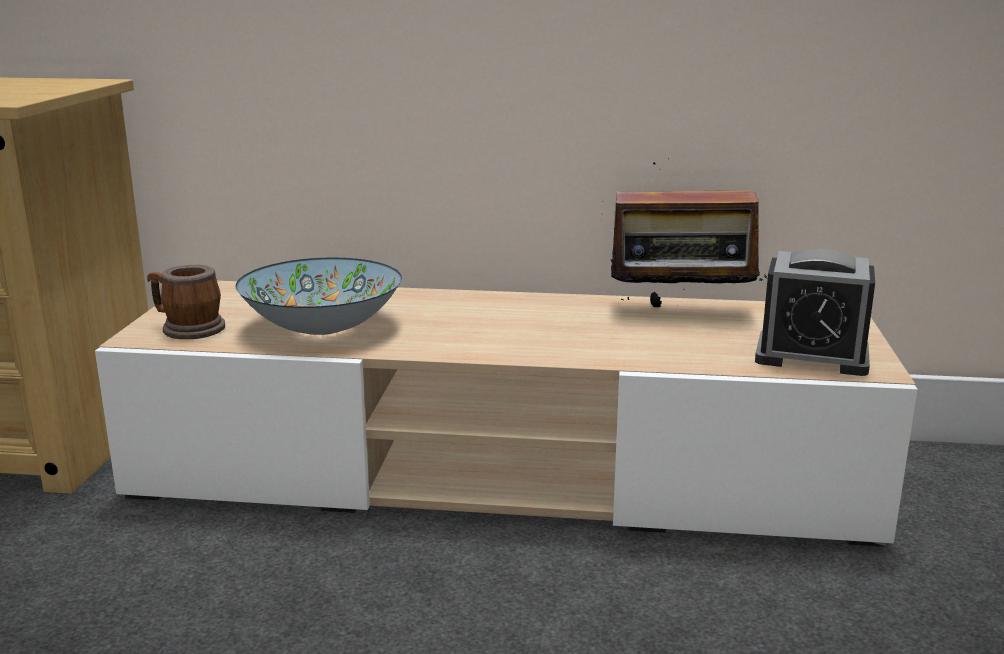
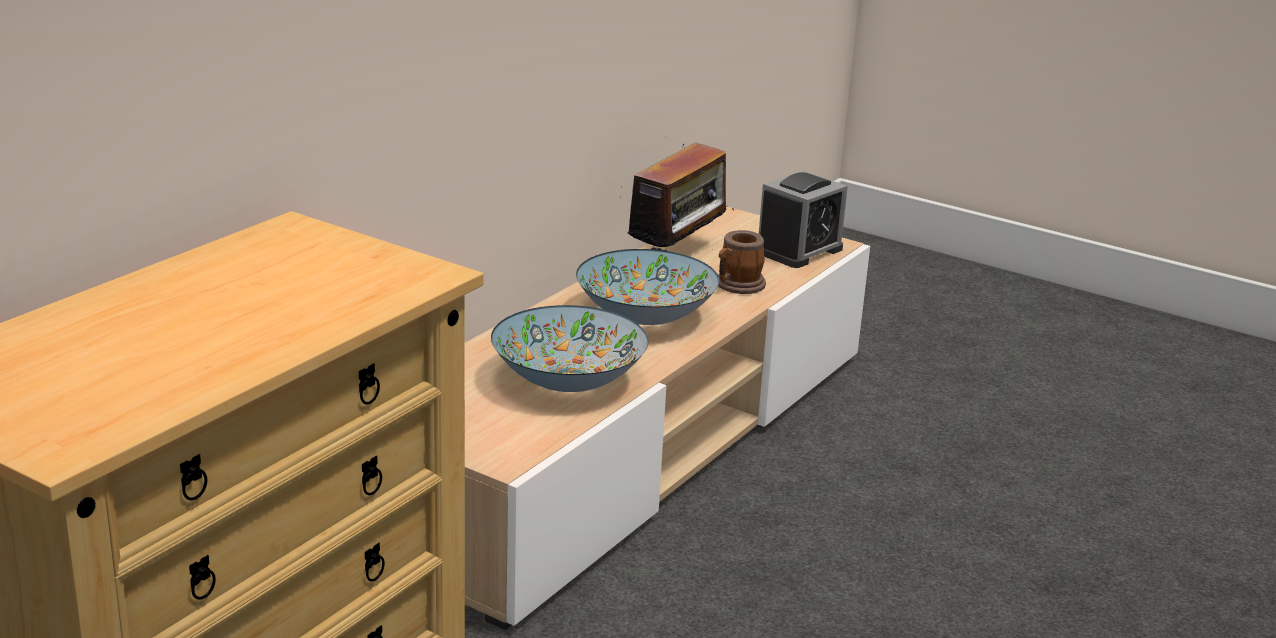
camera: 65 degrees left, 5 degrees up
mug [147,265,225,339] -> mug moved to [718,230,766,294]
none -> bowl [576,249,719,325]

